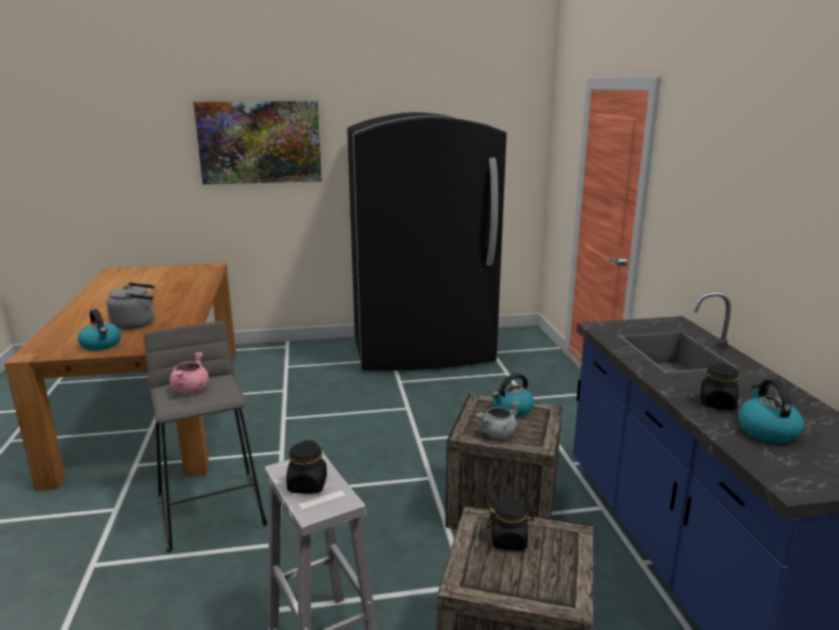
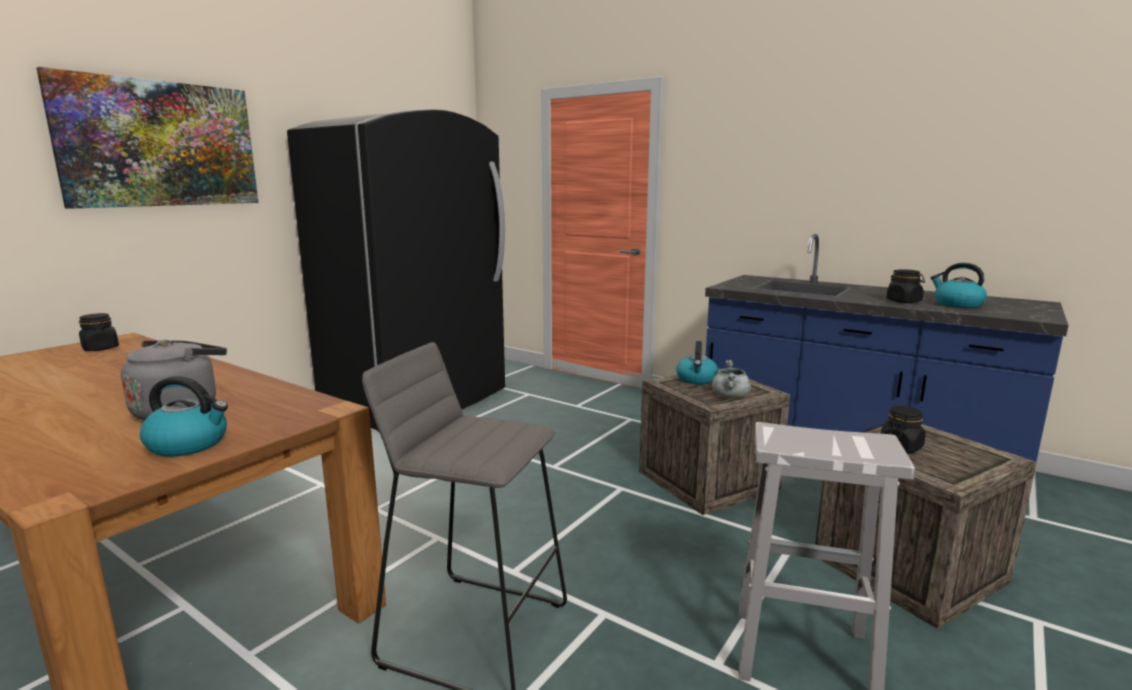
camera: 45 degrees left, 5 degrees down
pink cooking pot [169,352,209,393] -> none
black jar [286,440,327,494] -> black jar moved to [79,313,119,351]

